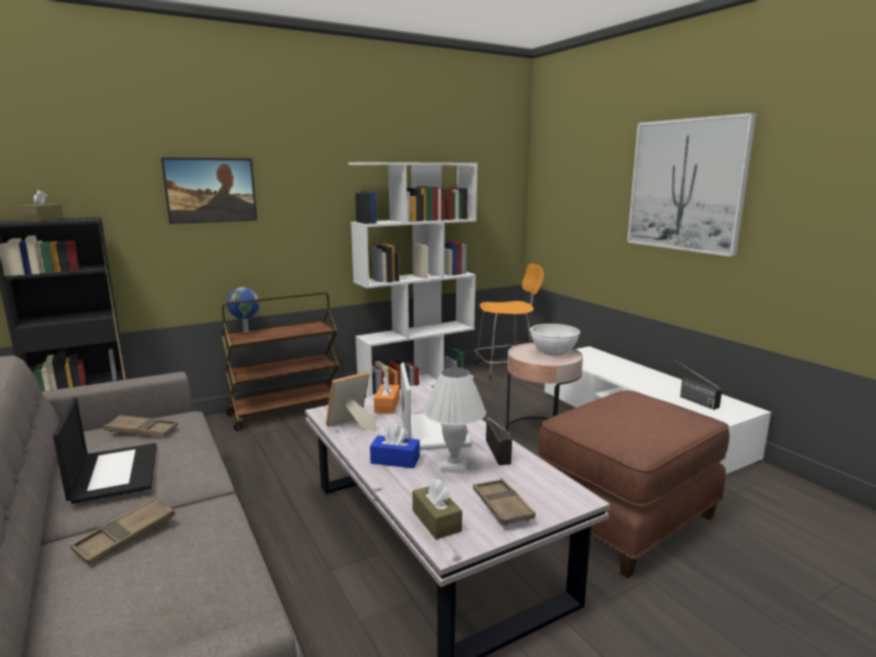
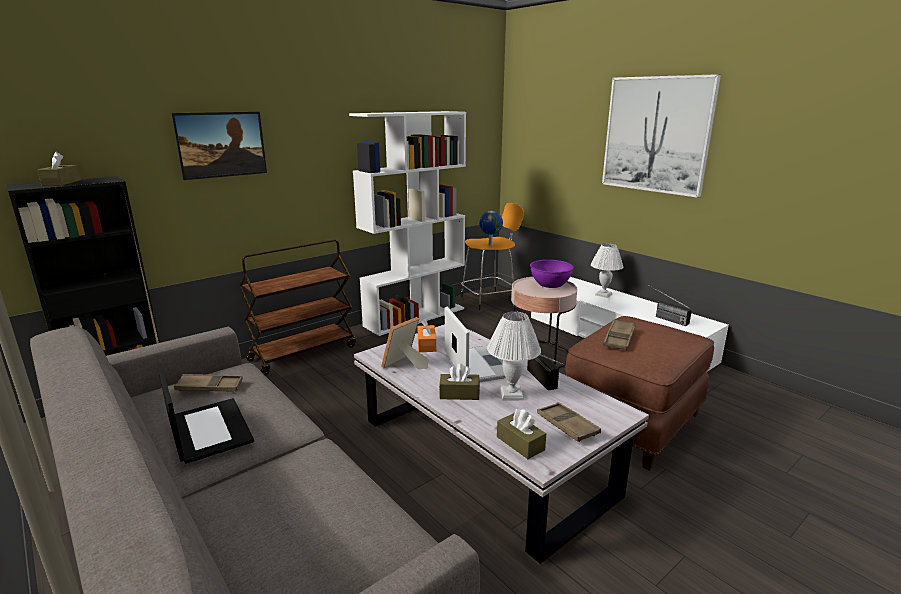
camera: 10 degrees left, 5 degrees up
brown tray [70,497,175,565] -> brown tray moved to [603,319,636,350]
globe [227,287,260,333] -> globe moved to [479,211,503,246]
blue tissue box [370,424,420,468] -> brown tissue box [439,364,480,400]
white bowl [530,324,580,355] -> purple bowl [530,260,574,288]
none -> white table lamp [591,243,623,298]

